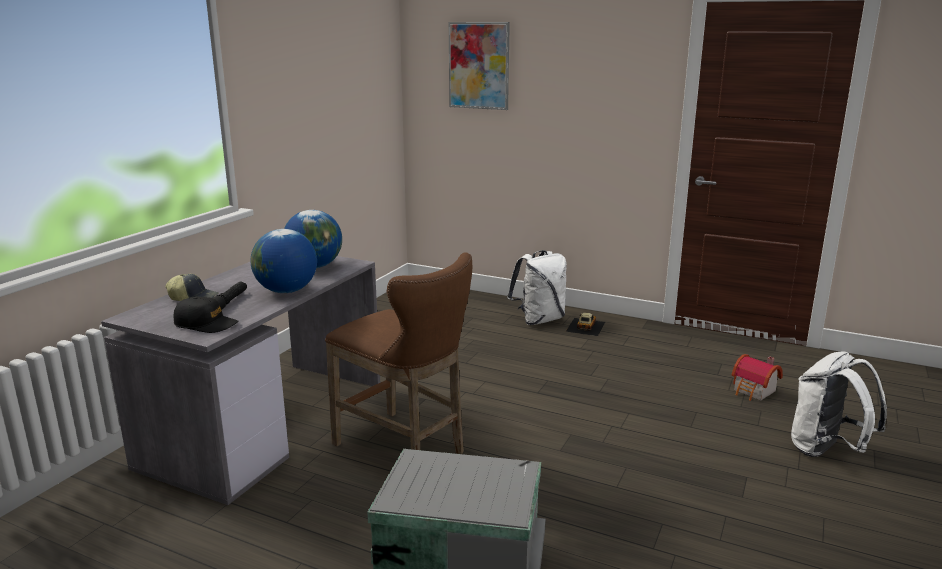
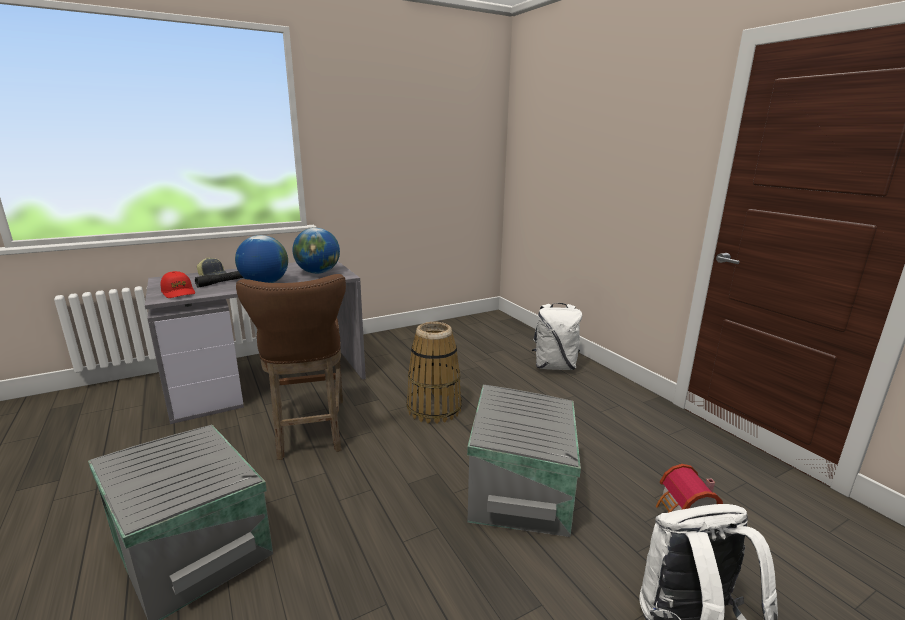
camera: 35 degrees right, 0 degrees up
black cap [174,297,239,333] -> red cap [160,271,195,298]
picture [449,22,510,110] -> none
toy car [566,312,605,336] -> none
none -> basket [407,322,462,424]
none -> grey storage box [467,385,581,537]

